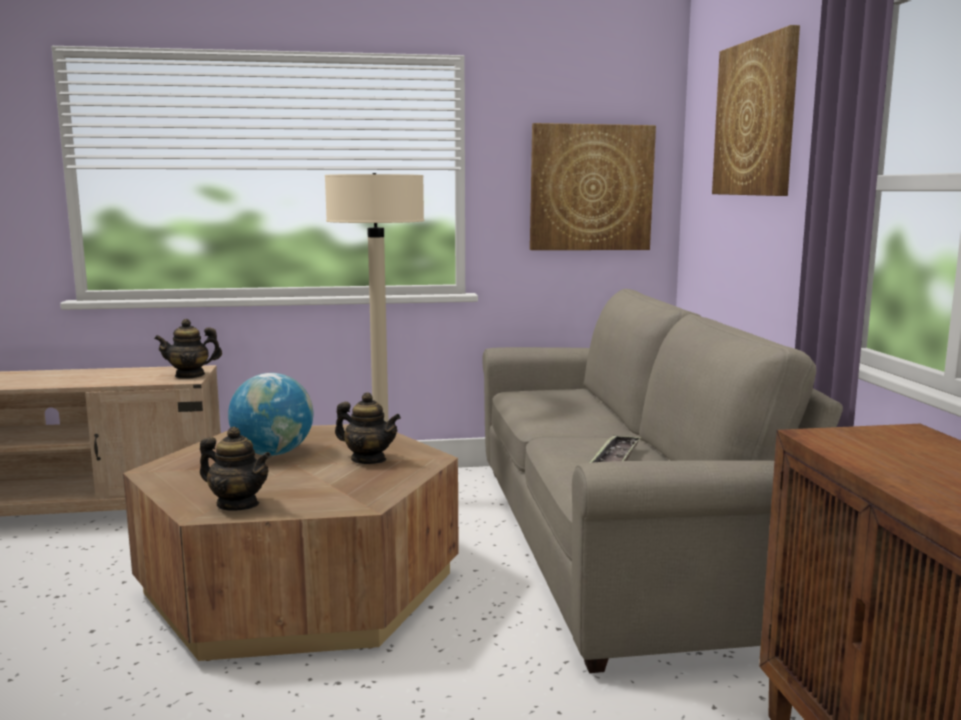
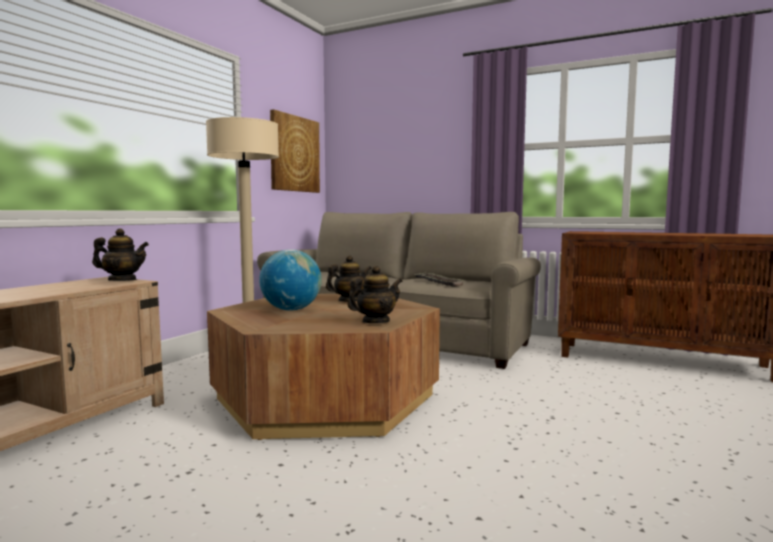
camera: 55 degrees left, 5 degrees down
teapot [154,319,222,379] -> teapot turned 105 degrees counterclockwise [92,228,149,281]
picture [712,25,800,196] -> none

